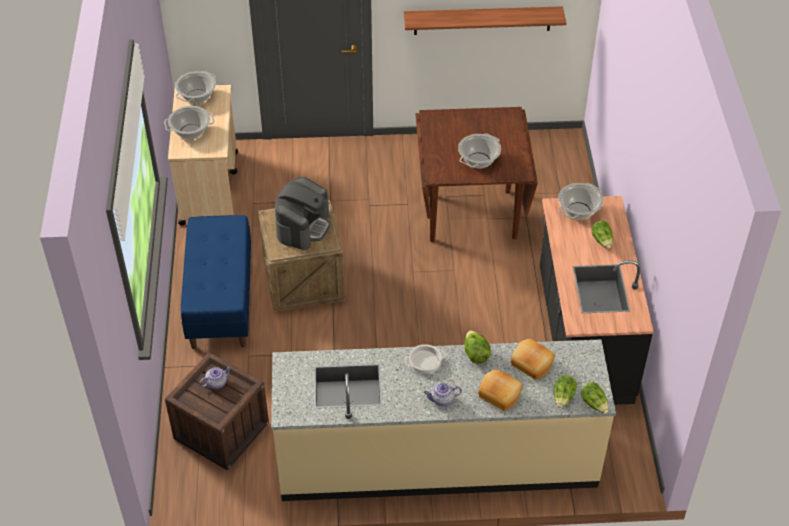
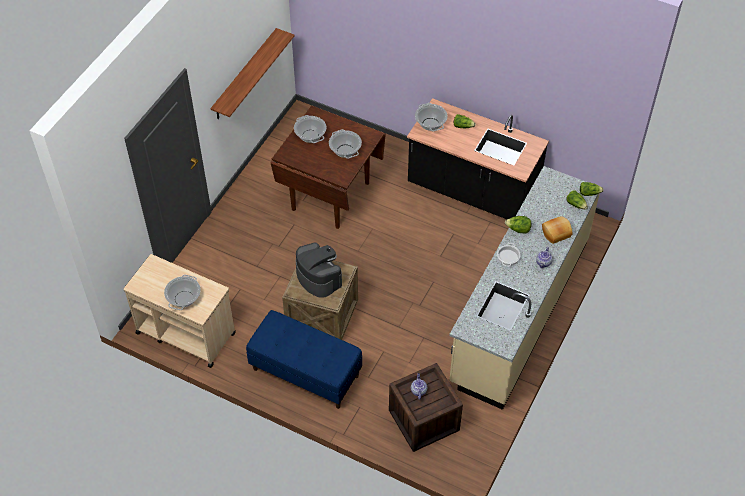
camera: 60 degrees left, 5 degrees up
cooking pot [175,71,216,104] -> cooking pot moved to [294,115,326,143]
bread [511,339,555,380] -> none

